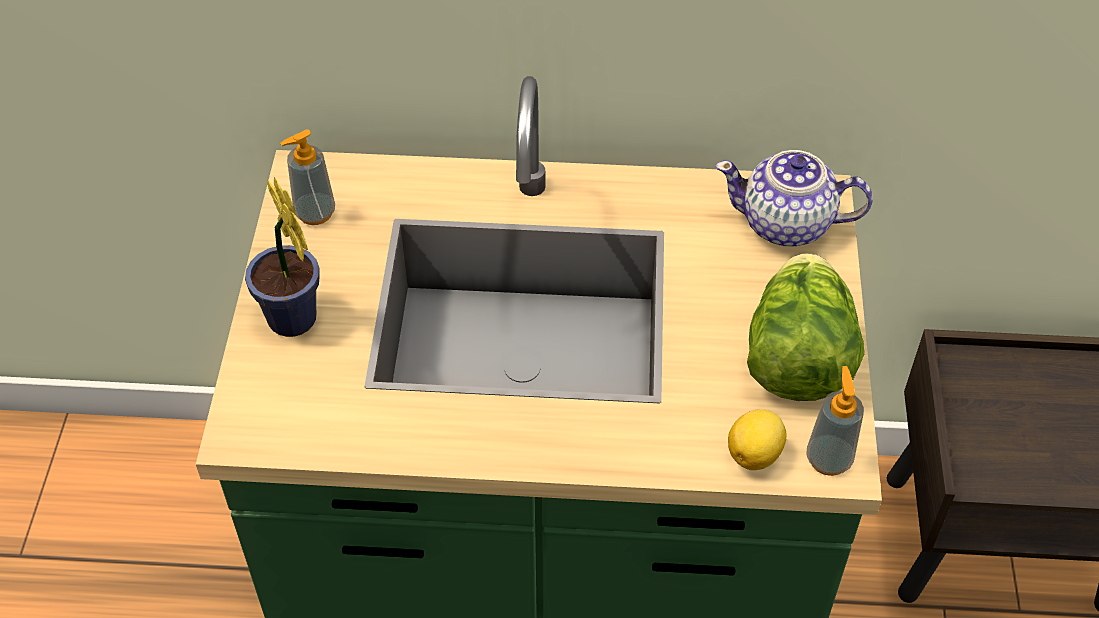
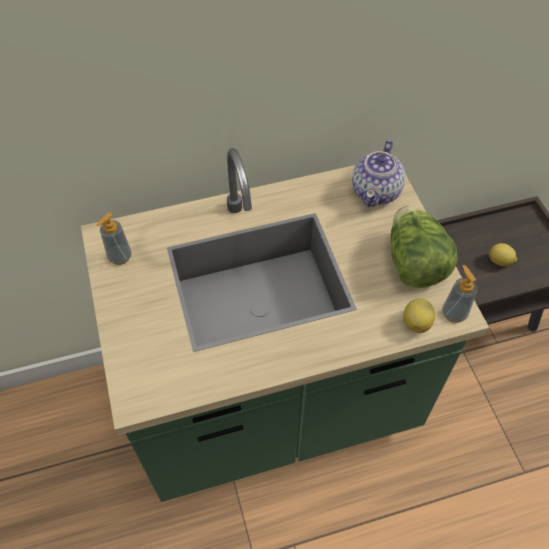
camera: 20 degrees left, 5 degrees up
potted plant [245,177,320,337] -> none
teapot [715,150,873,247] -> teapot turned 60 degrees counterclockwise [352,140,405,207]
none -> lemon [489,243,517,266]

